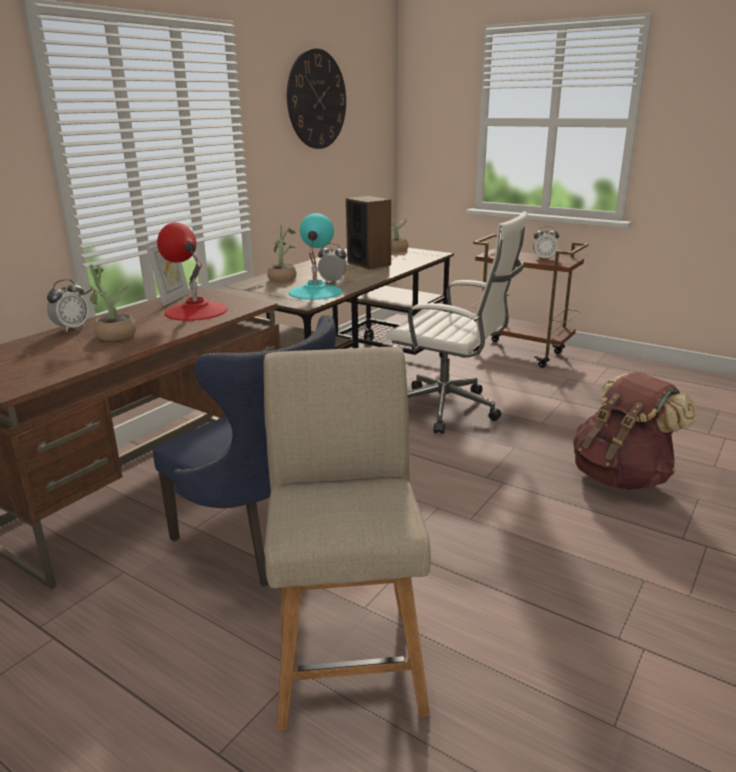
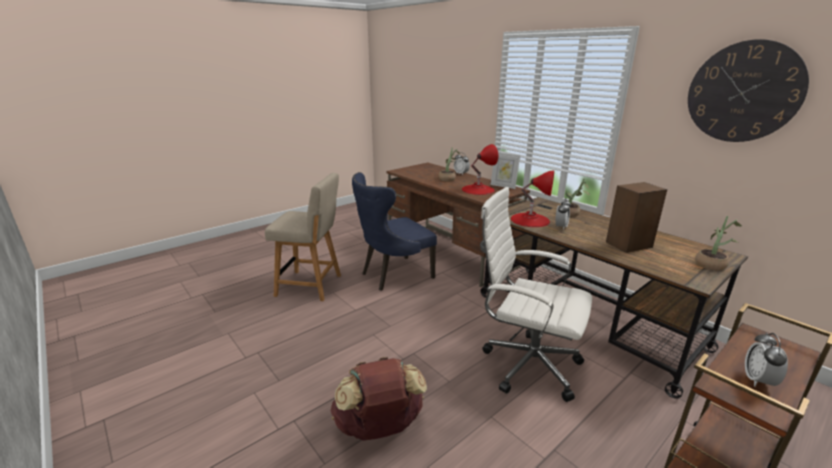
camera: 105 degrees right, 0 degrees up
turquoise table lamp [288,213,343,300] -> red table lamp [511,170,554,227]
white office chair [386,211,528,434] -> white office chair turned 75 degrees clockwise [480,187,592,402]

